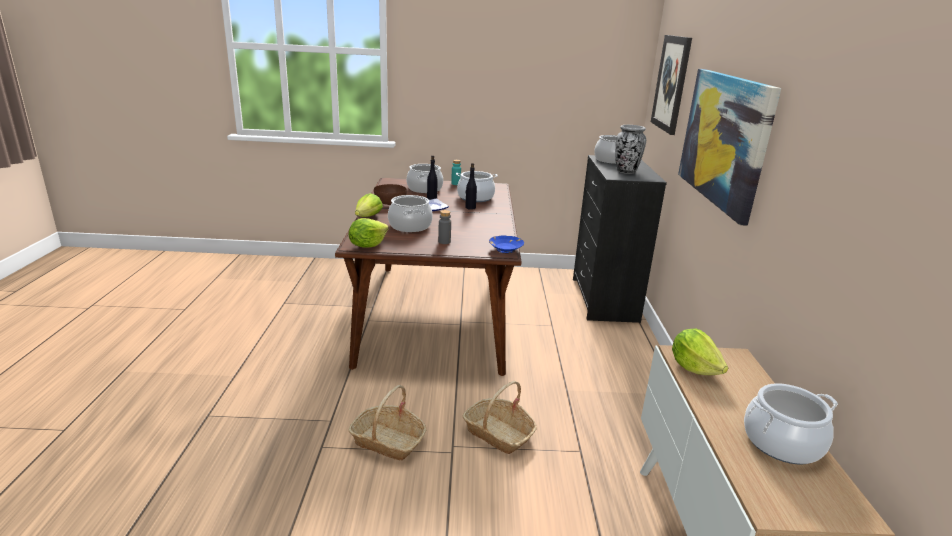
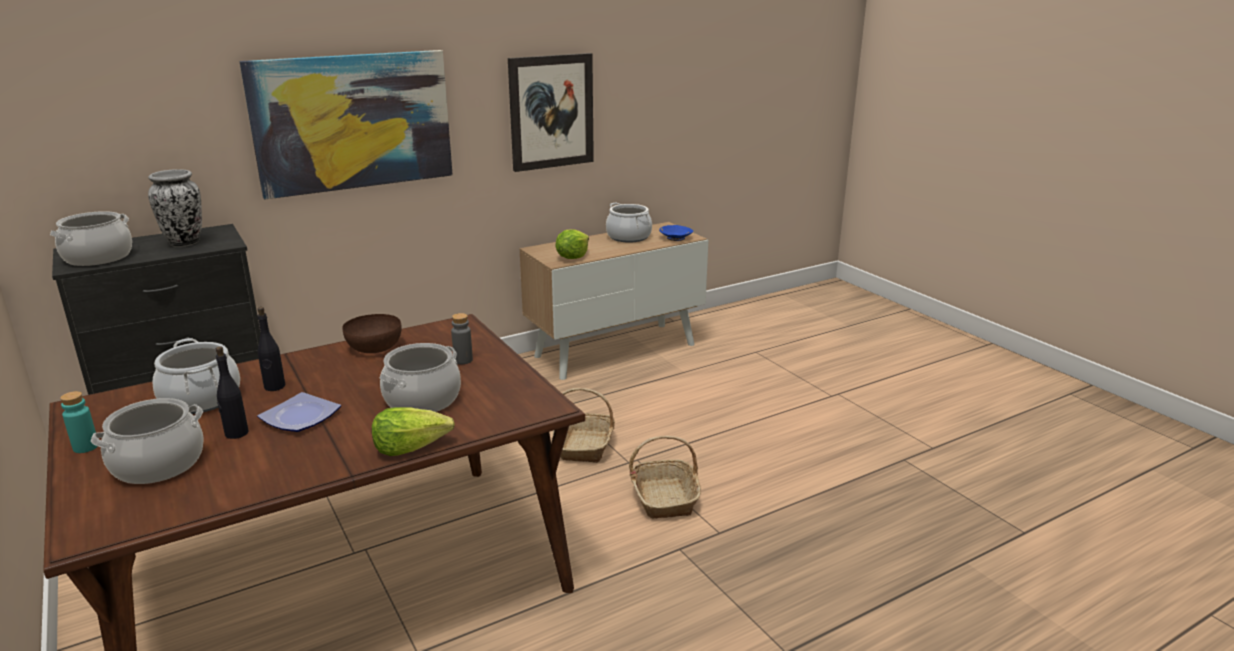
camera: 120 degrees left, 0 degrees up
lettuce [349,218,389,248] -> none
brown bowl [374,184,407,205] -> brown bowl moved to [342,314,402,353]
blue bowl [489,235,524,253] -> blue bowl moved to [659,225,693,241]
picture [651,35,692,135] -> picture moved to [508,53,594,172]

